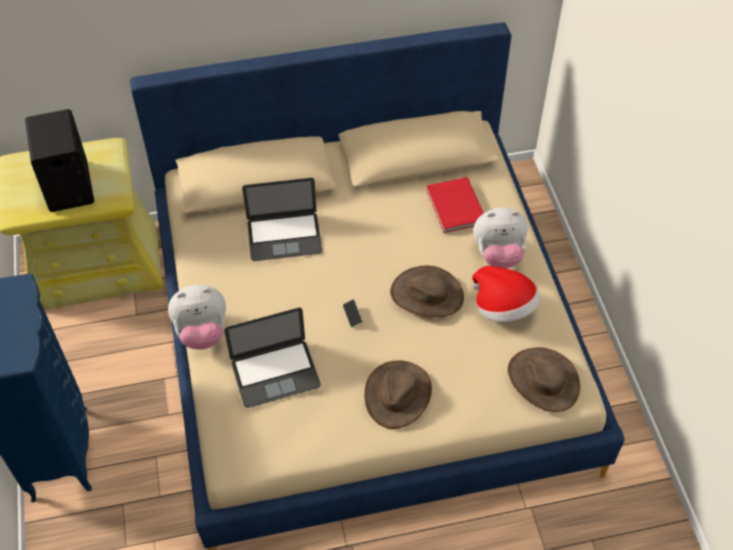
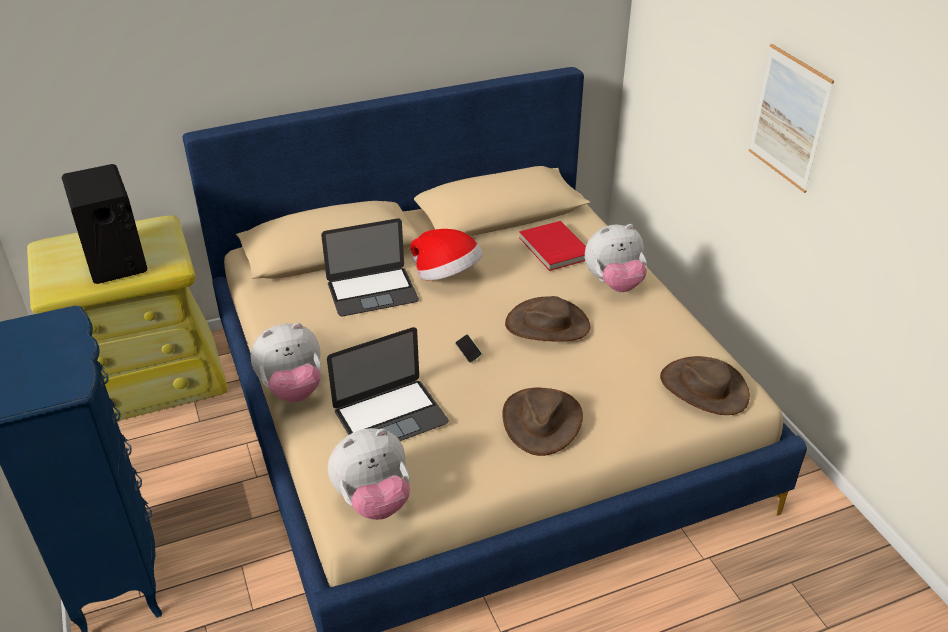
camera: 10 degrees left, 15 degrees down
hat [472,266,540,322] -> hat moved to [410,229,483,280]
none -> plush toy [328,428,410,520]
none -> picture [749,44,834,193]

